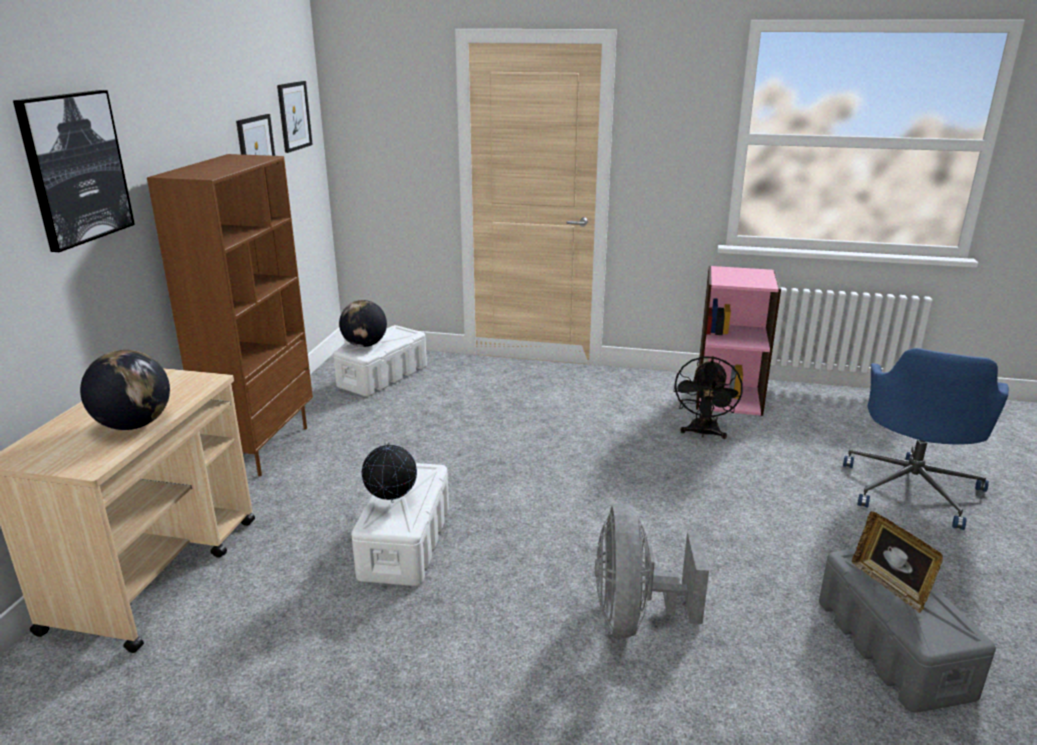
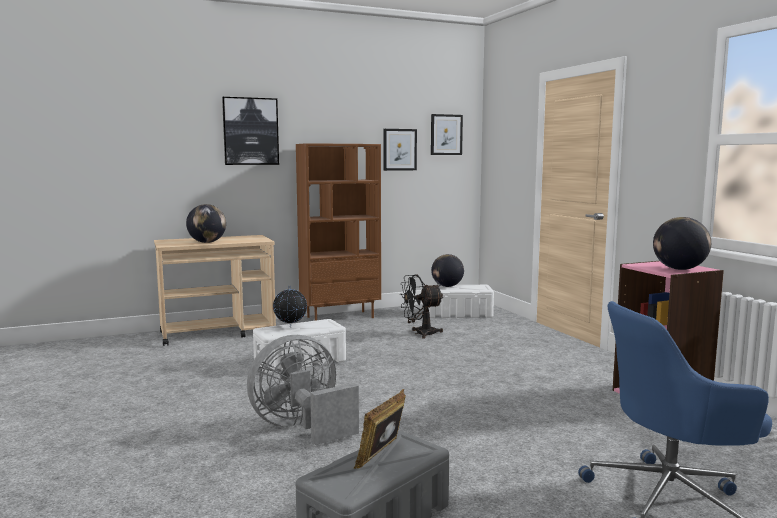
camera: 55 degrees right, 15 degrees down
black fan [673,356,743,439] -> black fan moved to [400,274,444,339]
none -> globe [653,217,711,270]

